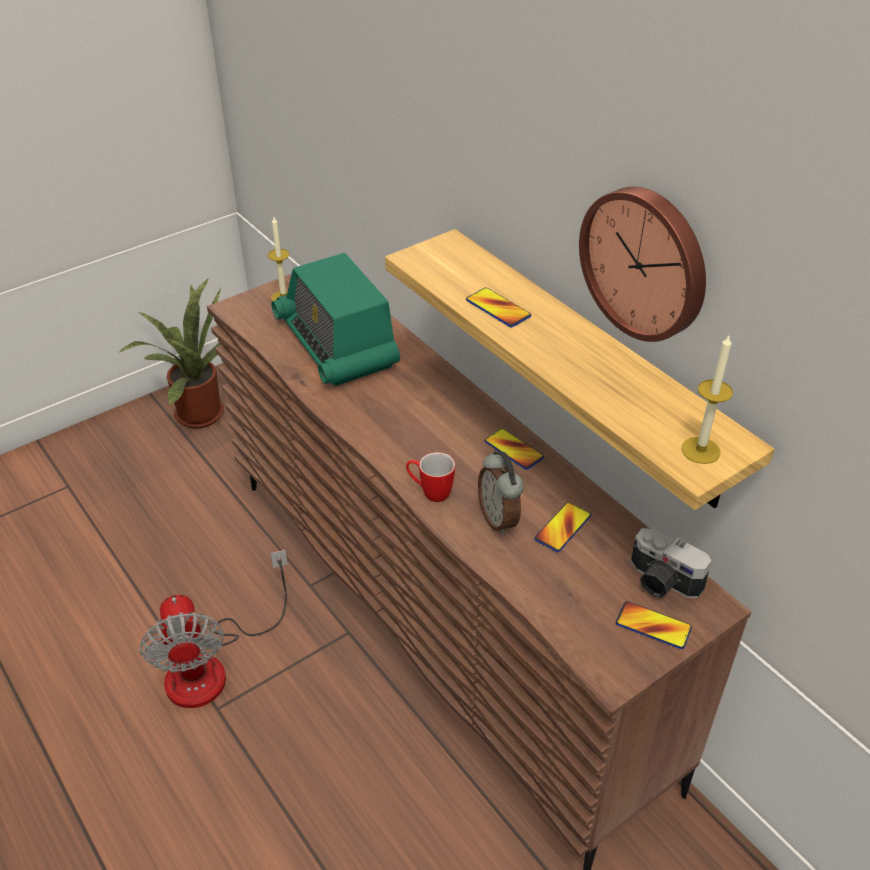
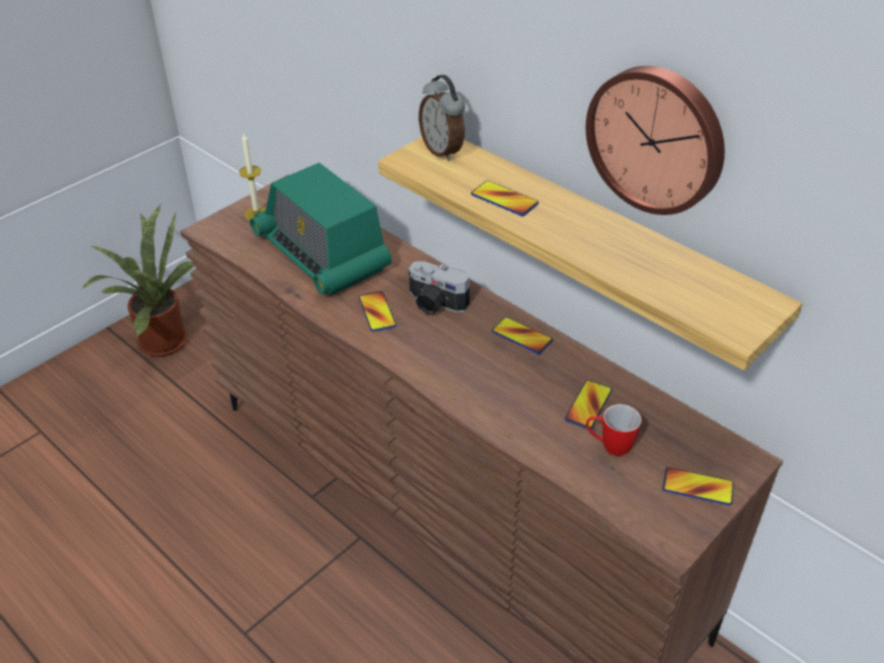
camera: 10 degrees left, 0 degrees up
fan [140,550,288,708] -> none
mug [406,452,455,502] -> mug moved to [586,404,642,456]
alarm clock [478,451,524,535] -> alarm clock moved to [419,75,465,161]
camera [631,528,712,598] -> camera moved to [409,261,470,314]
candle [682,335,733,464] -> none
none -> phone [359,291,396,332]

